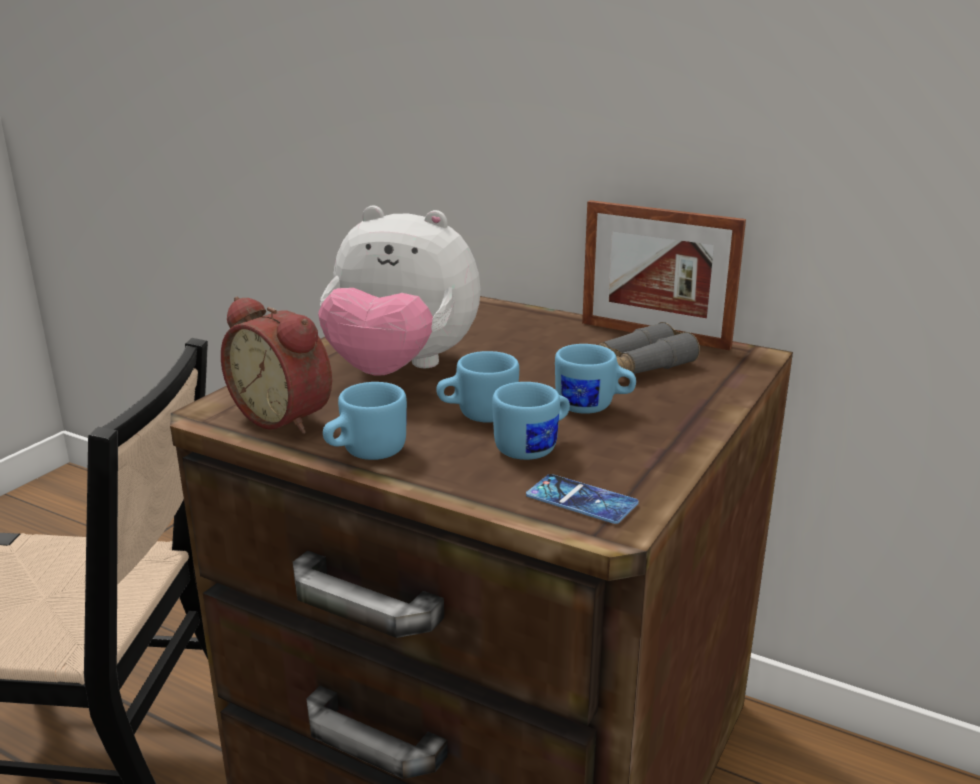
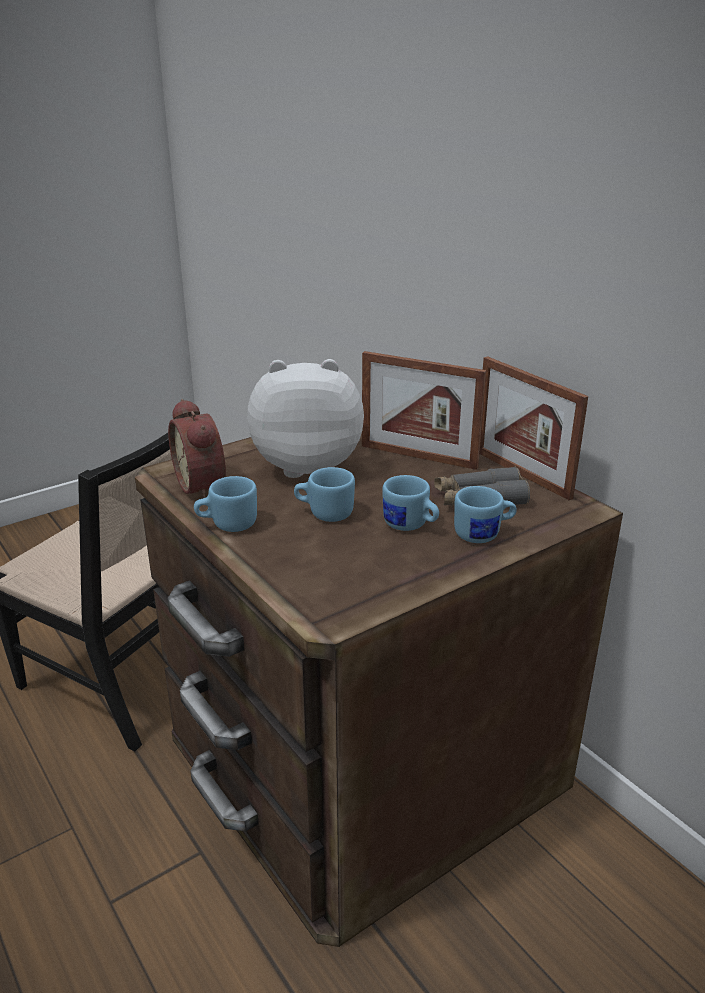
camera: 25 degrees right, 5 degrees up
plush toy [318,205,480,376] -> plush toy turned 135 degrees clockwise [247,359,364,478]
blue mug [492,382,570,460] -> blue mug moved to [454,486,517,543]
phone [526,474,639,524] -> none
none -> picture frame [362,351,486,470]

